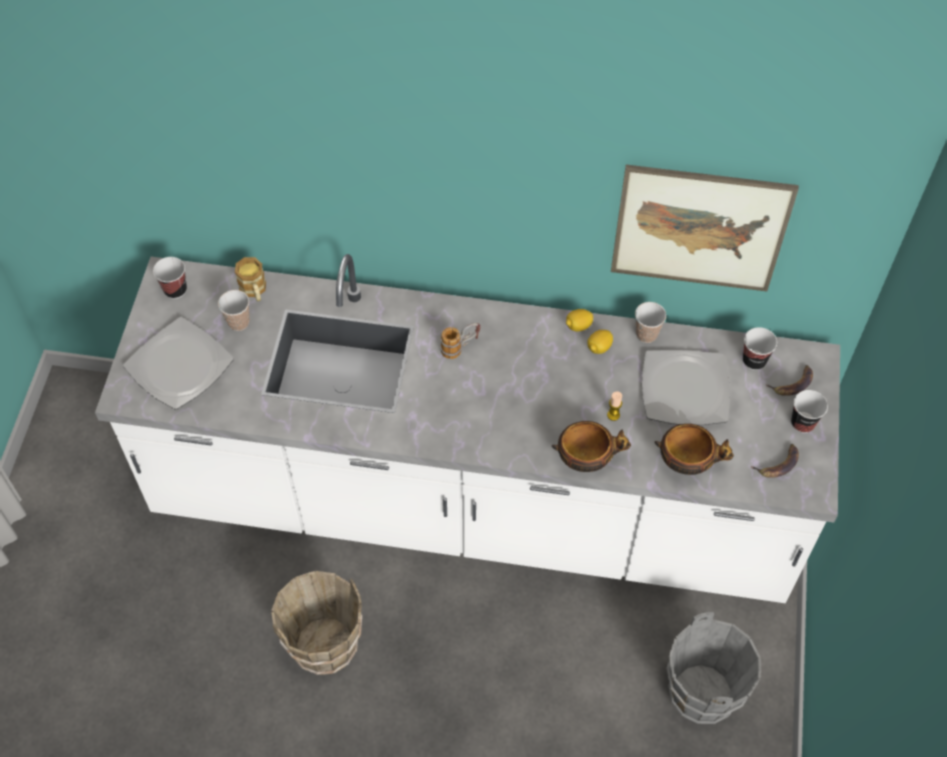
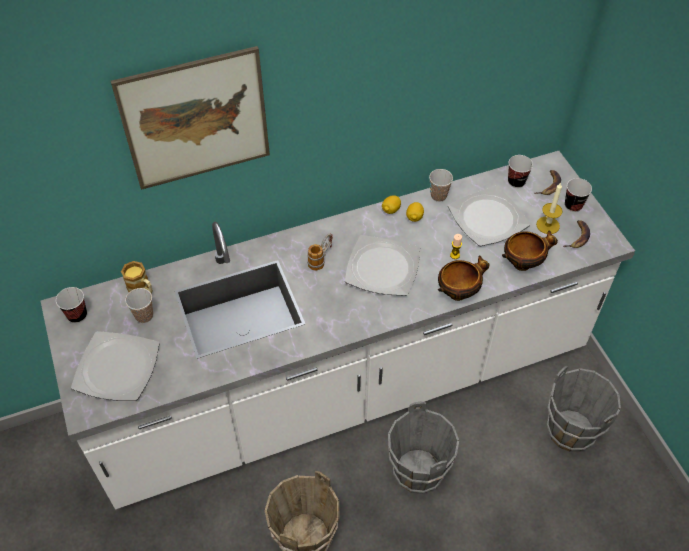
camera: 30 degrees left, 5 degrees down
picture [611,165,799,291] -> picture moved to [111,46,270,190]
none -> plate [345,235,420,296]
none -> grey bucket [388,402,459,494]
none -> candle [536,182,563,234]

